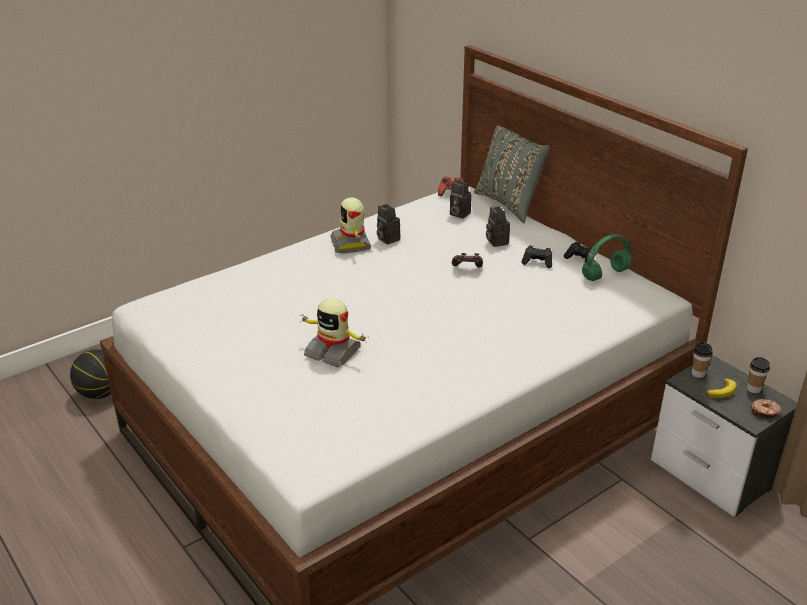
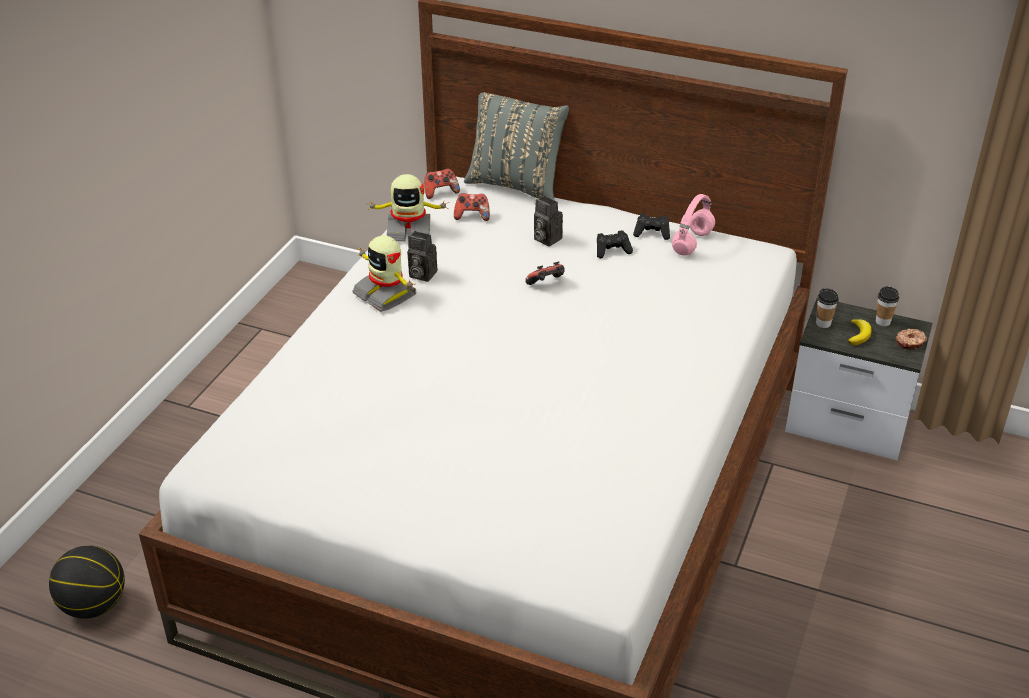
camera: 30 degrees left, 5 degrees up
toy robot [299,298,369,368] -> toy robot moved to [367,174,449,241]
camera [450,180,472,219] -> game controller [454,193,490,221]
green headphones [582,234,632,281] -> pink headphones [672,194,715,256]

